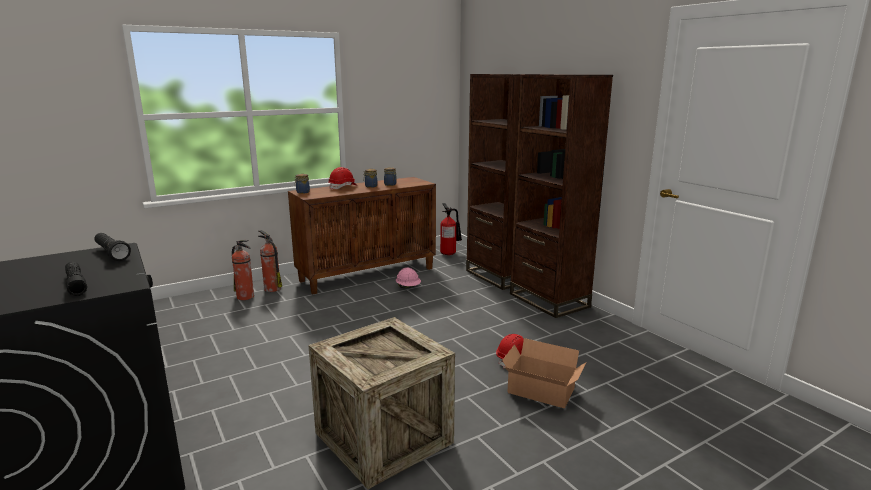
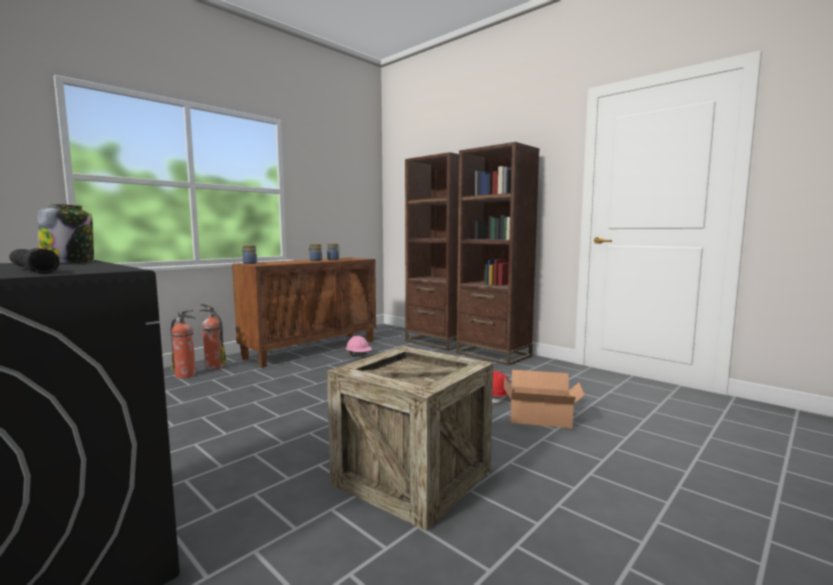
camera: 15 degrees left, 10 degrees down
black flashlight [95,233,131,261] -> jar [38,204,94,263]
red hard hat [328,167,358,190] -> none
fire extinguisher [440,203,462,255] -> none

